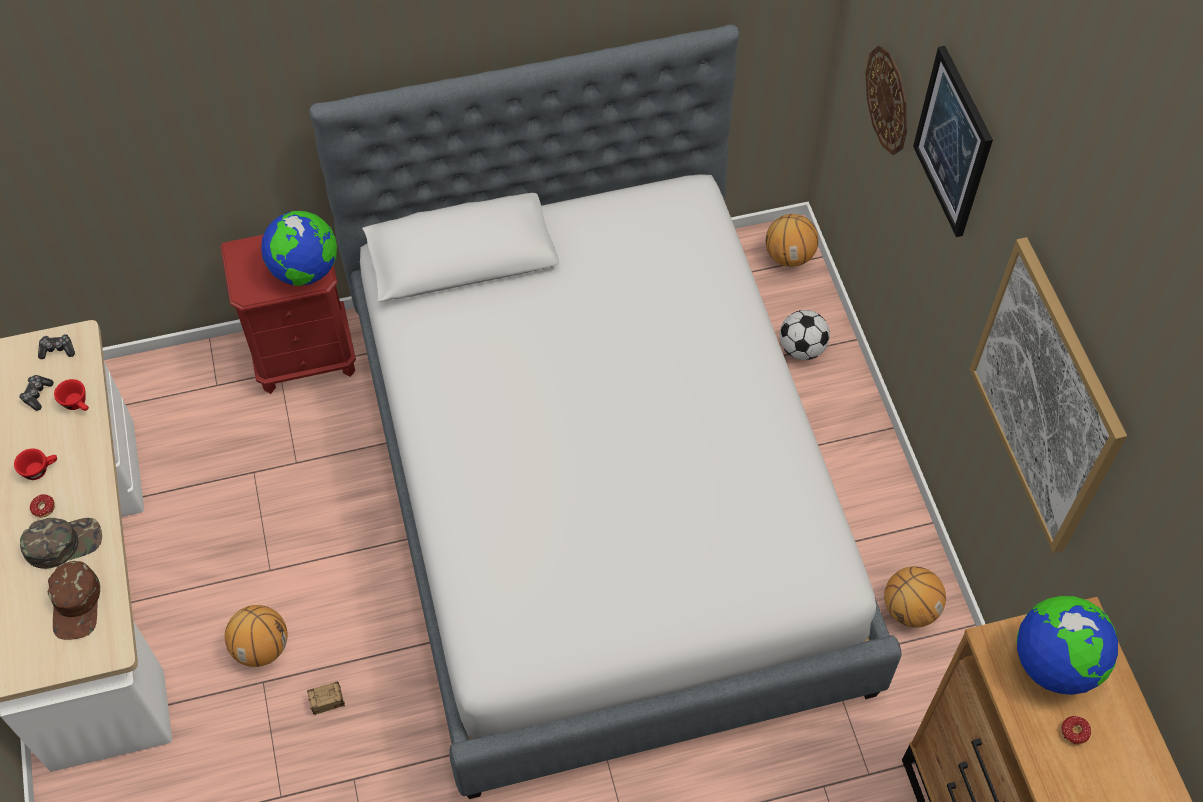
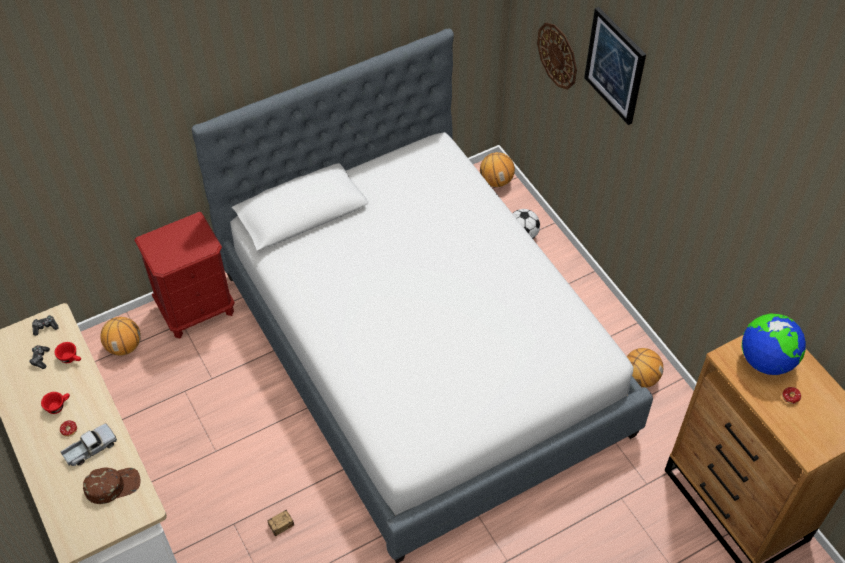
camera: 15 degrees left, 5 degrees down
green cap [20,518,102,569] -> toy truck [61,423,117,466]
brown cap [48,561,100,640] -> brown cap turned 90 degrees counterclockwise [83,467,141,504]
basketball [225,605,288,667] -> basketball moved to [100,317,141,356]
globe [261,211,337,286] -> none
picture [970,237,1127,553] -> none

